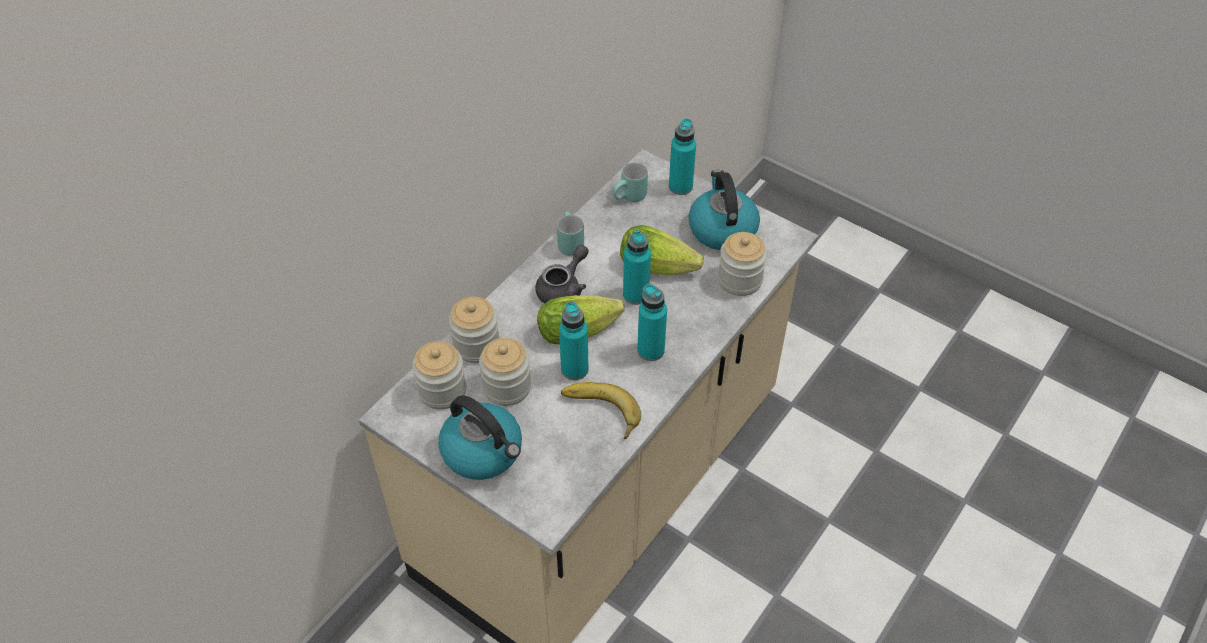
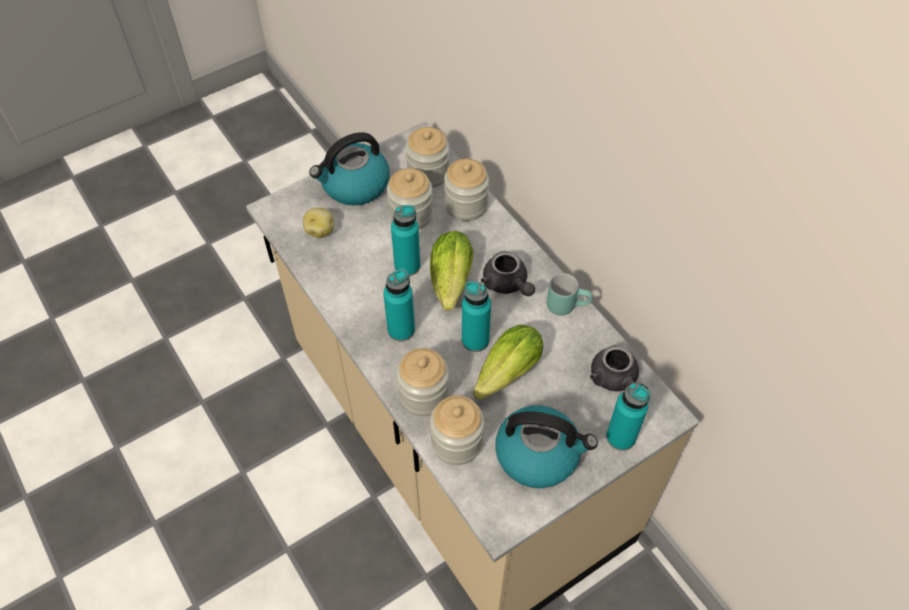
camera: 110 degrees right, 5 degrees up
banana [561,382,641,439] -> none
turquoise mug [612,162,648,202] -> grey teapot [590,345,648,391]
none -> potato [303,208,334,238]
none -> jar [396,348,449,416]

